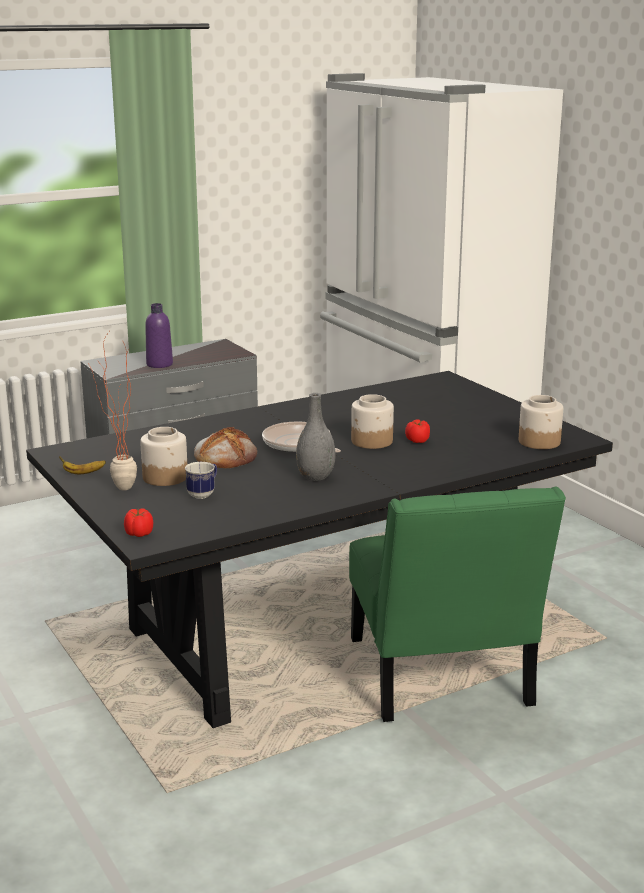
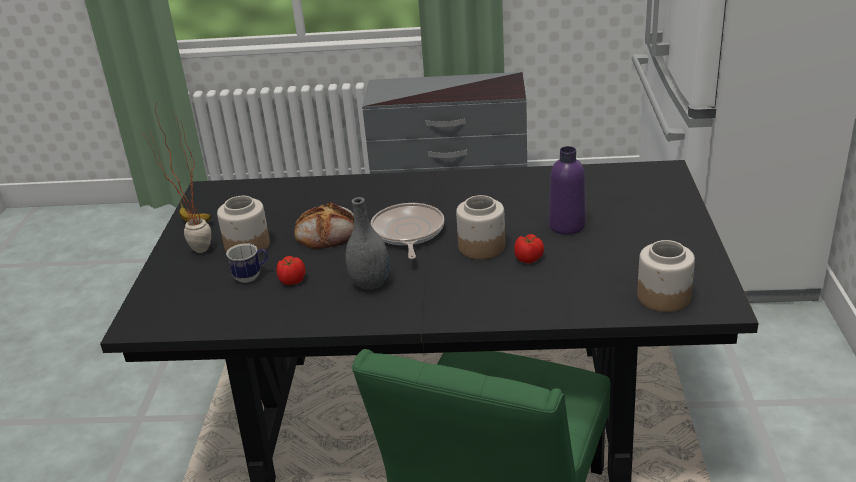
camera: 35 degrees right, 10 degrees up
tomato [124,508,153,537] -> tomato moved to [277,256,305,285]
purple bottle [145,303,173,368] -> purple bottle moved to [549,146,586,235]

